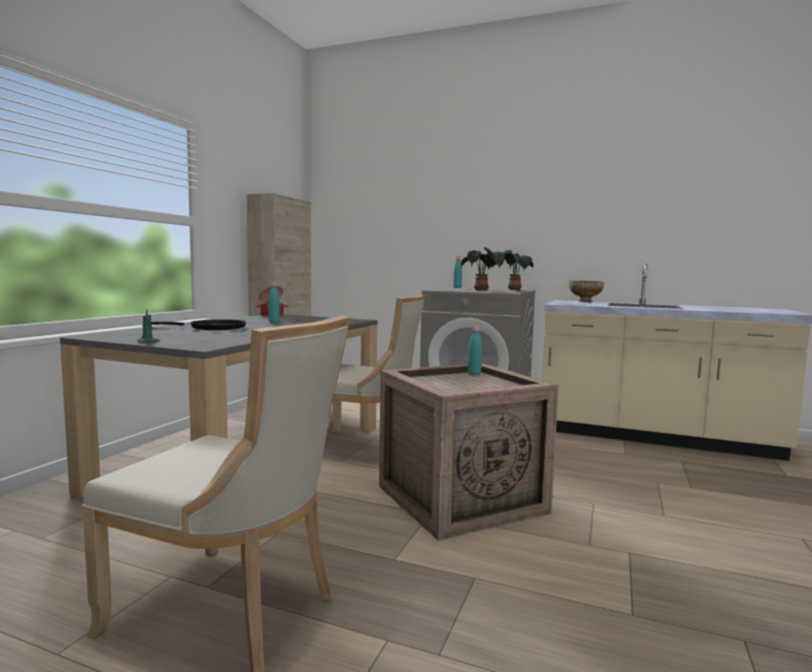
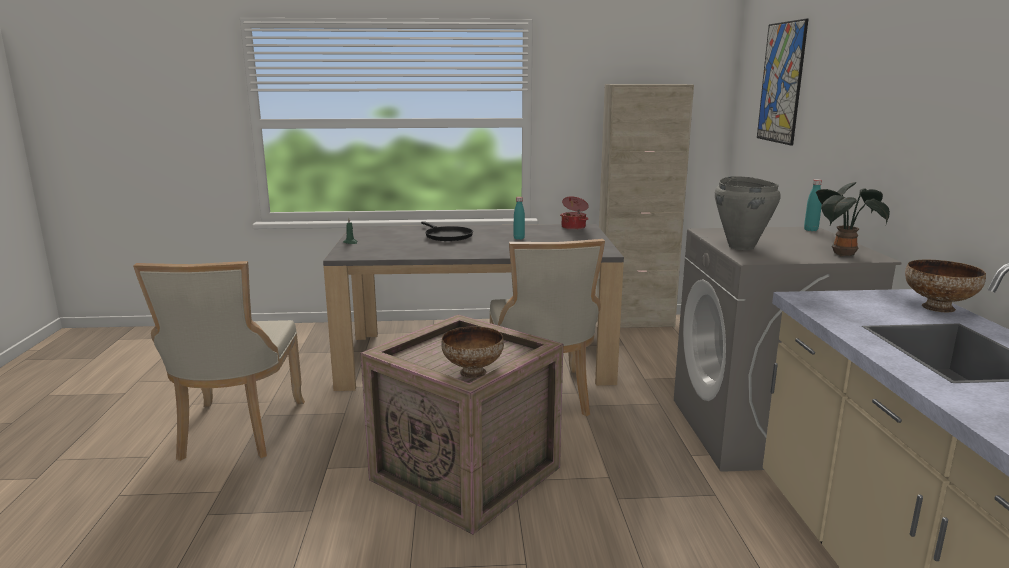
camera: 65 degrees right, 10 degrees up
potted plant [461,247,505,291] -> grey cooking pot [715,176,781,250]
turquoise bottle [468,326,482,376] -> none
none -> bowl [441,326,504,378]
none -> picture [757,19,808,146]

